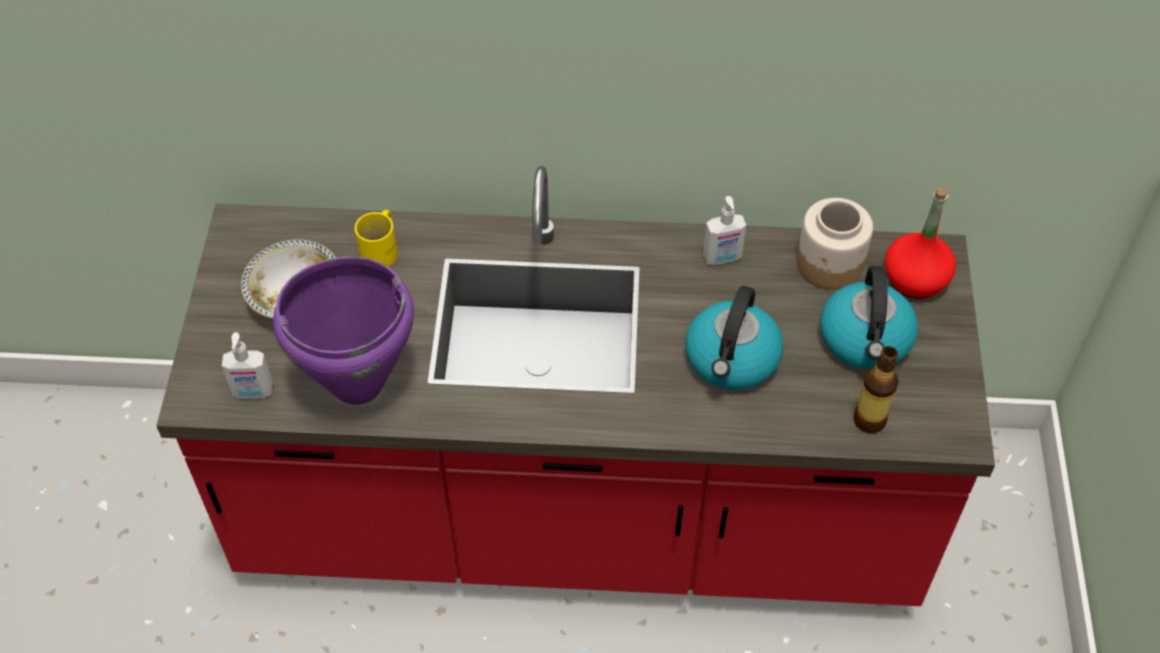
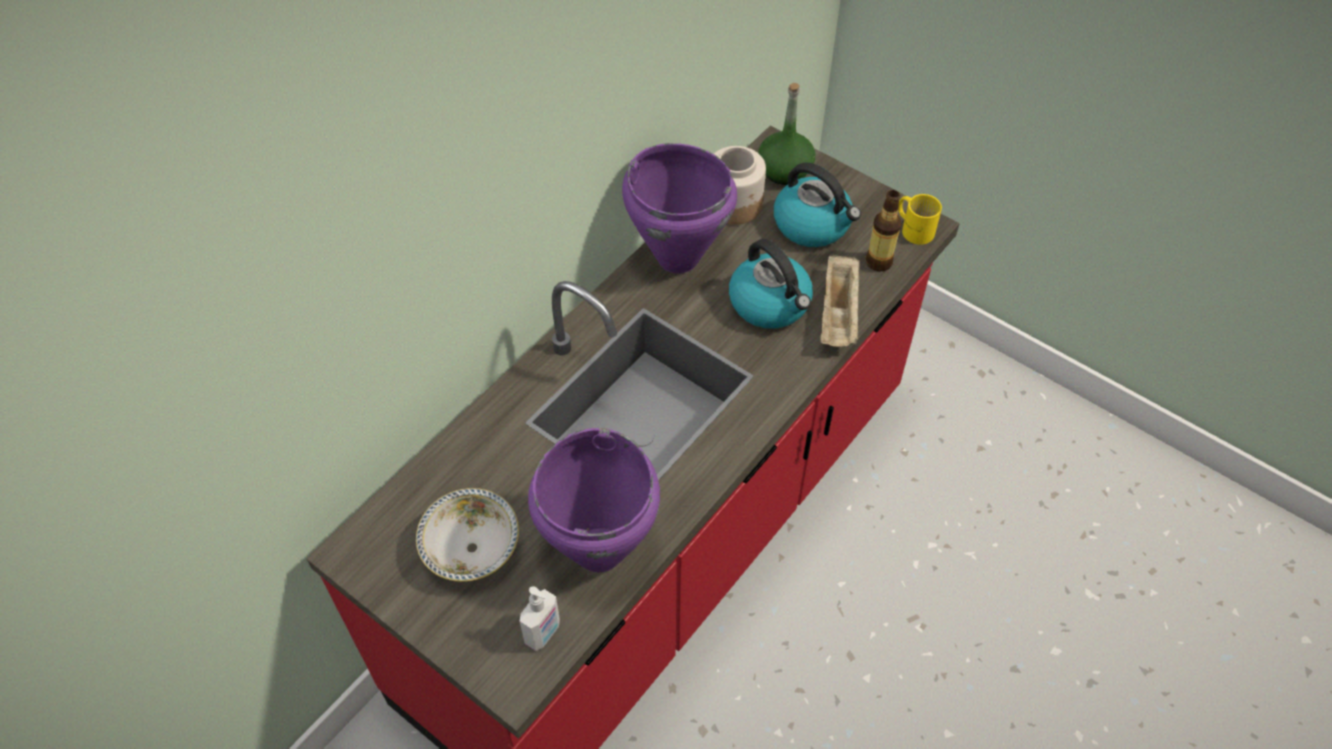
camera: 55 degrees left, 0 degrees up
yellow mug [355,210,398,267] -> yellow mug moved to [898,194,942,245]
soap dispenser [703,196,746,265] -> purple cooking pot [622,143,737,273]
red bottle [885,188,956,299] -> green bottle [758,83,815,185]
none -> beige tray [820,253,860,347]

